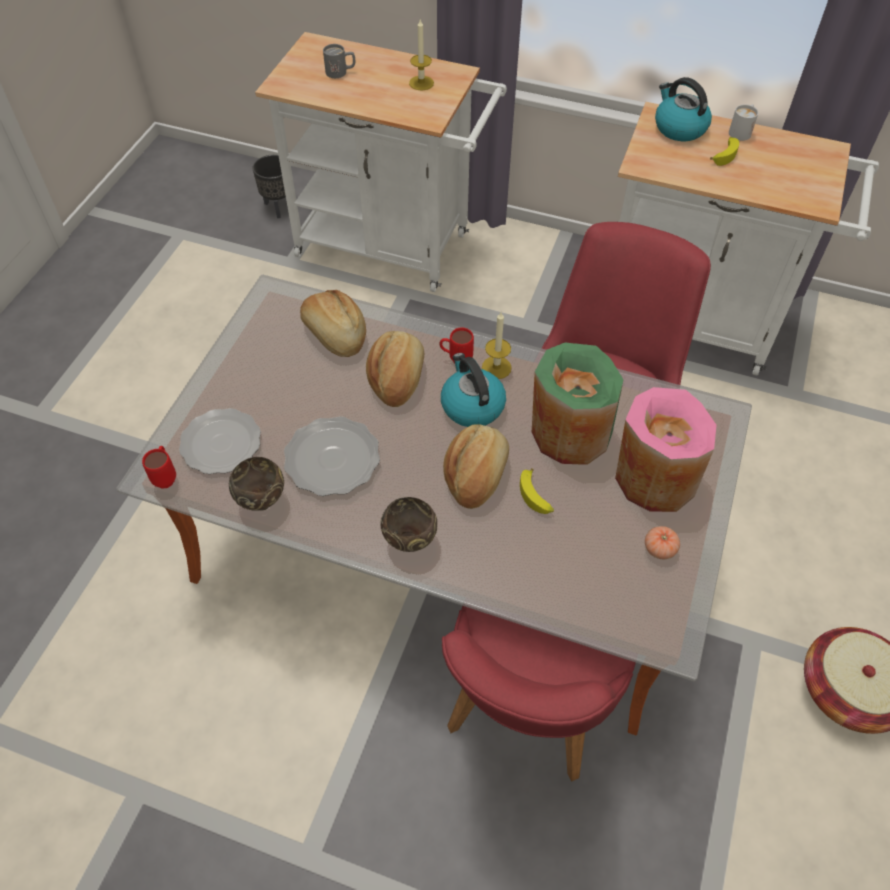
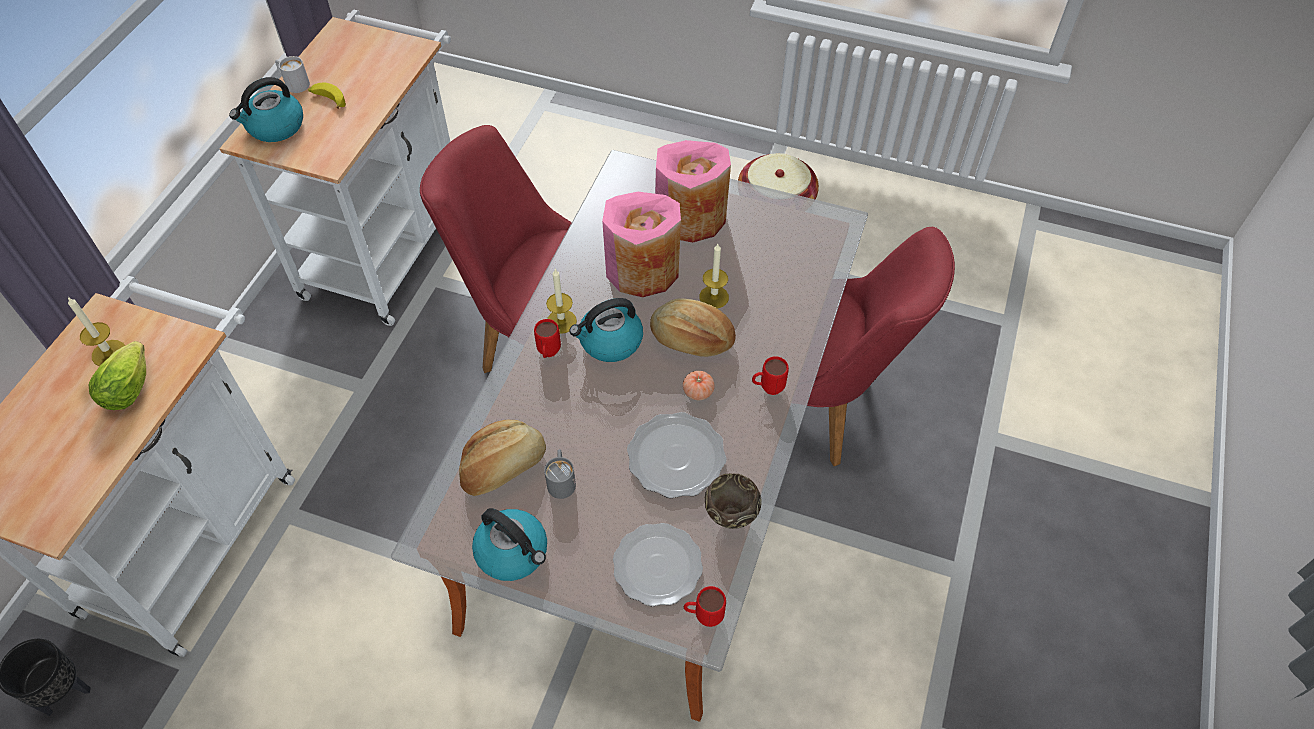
camera: 90 degrees left, 0 degrees up
grey mug [323,44,355,78] -> grey mug moved to [544,449,576,499]
bread [366,331,424,407] -> none
brown bowl [380,497,437,552] -> red mug [752,356,789,395]
banana [520,468,554,514] -> candle [700,244,729,309]
green vase [532,343,624,465] -> pink vase [602,192,681,297]
tomato [645,526,680,559] -> tomato moved to [683,371,715,400]
none -> lettuce [88,341,146,410]
none -> kettle [472,508,547,581]

